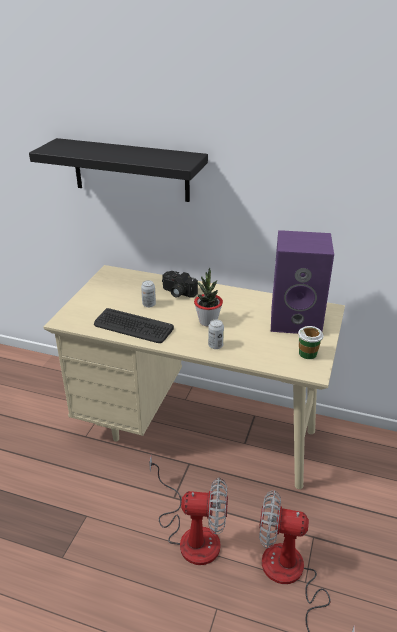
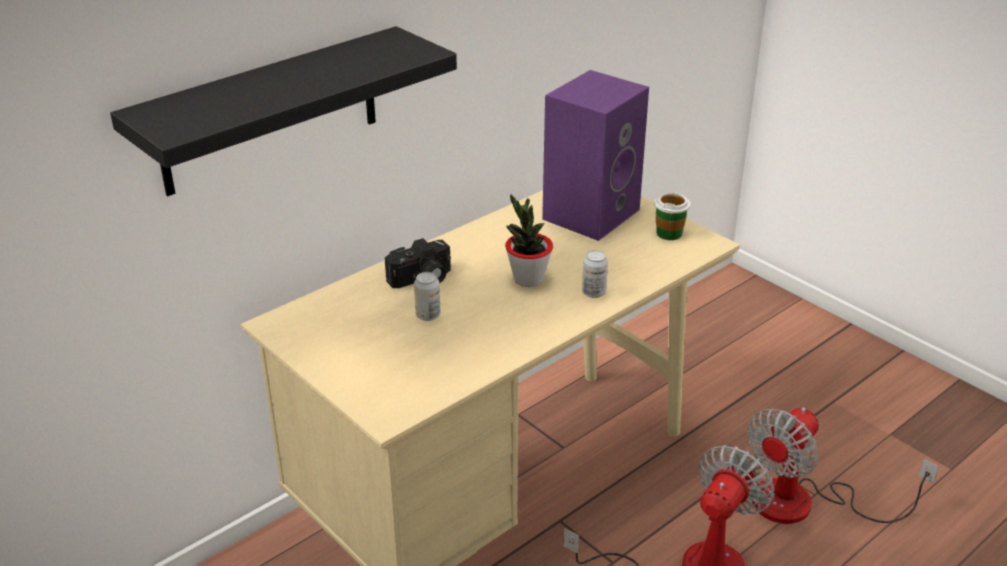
camera: 60 degrees left, 0 degrees up
keyboard [94,308,174,343] -> none

